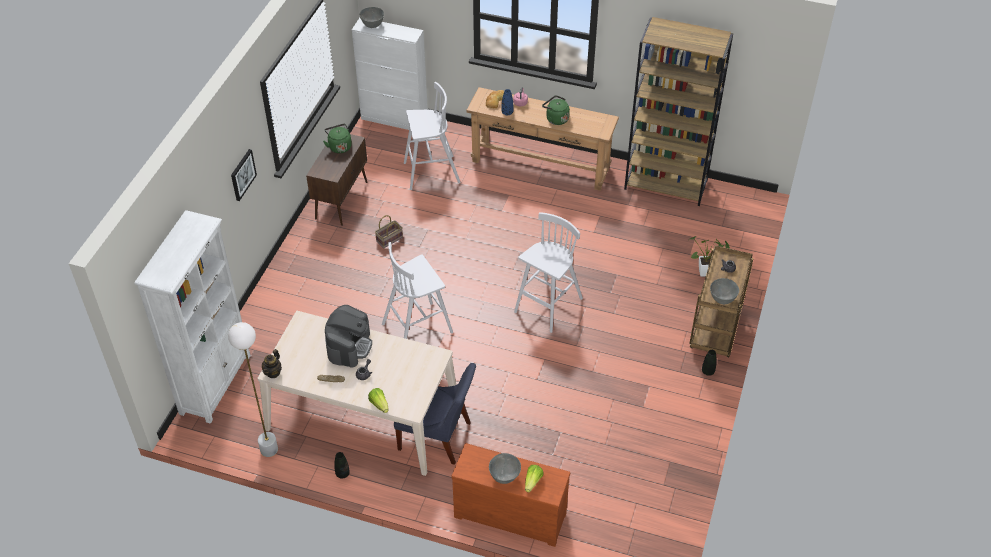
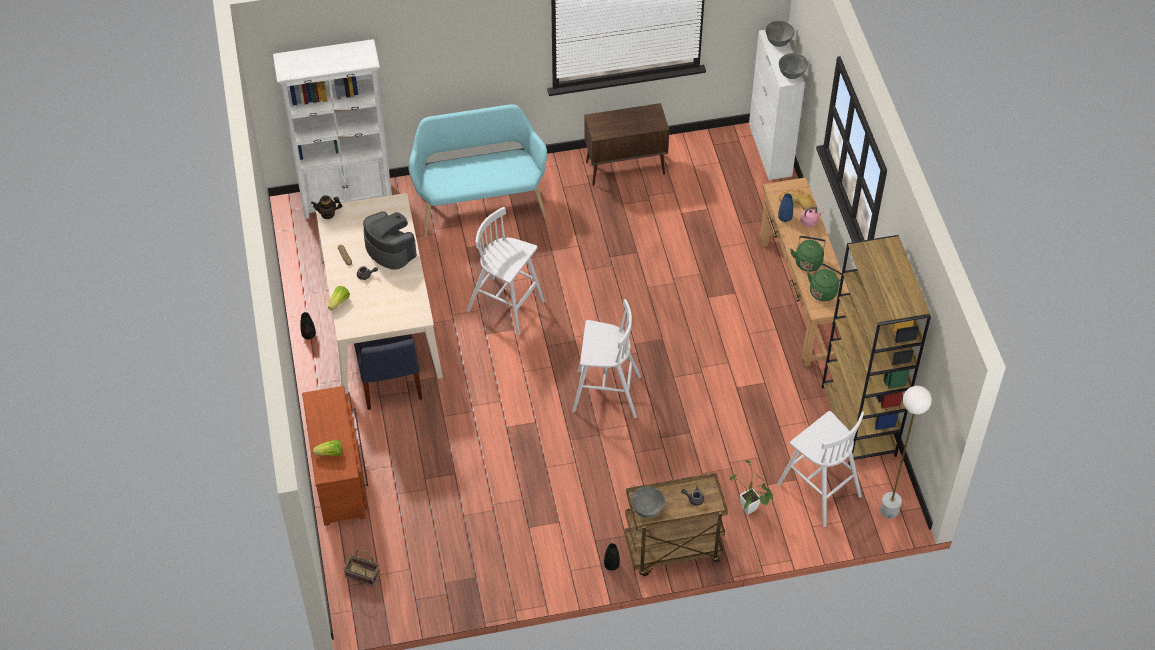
camera: 60 degrees right, 5 degrees up
white floor lamp [228,322,278,457] -> white floor lamp moved to [880,386,932,519]
picture [231,149,257,201] -> none
green kettle [323,124,352,153] -> green kettle moved to [807,264,842,301]
coffee machine [325,305,372,368] -> coffee machine turned 120 degrees counterclockwise [363,211,417,269]
basket [375,215,403,248] -> basket moved to [343,550,380,587]
white stool [404,82,461,190] -> white stool moved to [777,411,864,527]
grey bowl [489,453,521,484] -> grey bowl moved to [779,53,808,79]
none -> turquoise bench [408,104,547,238]

